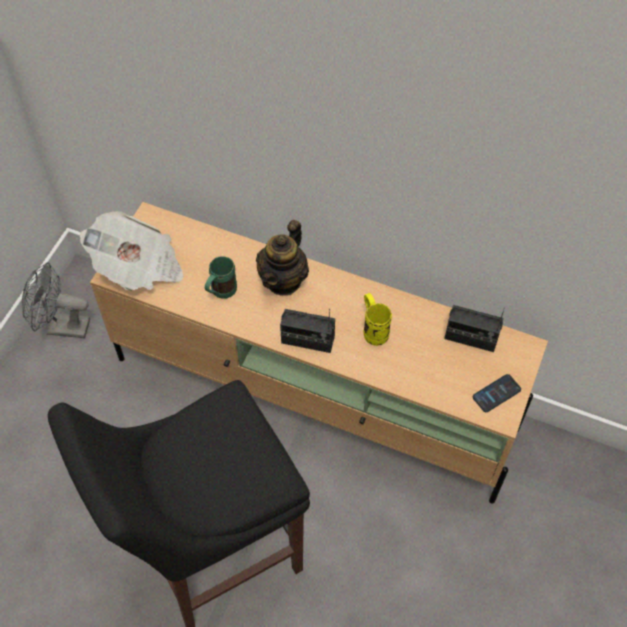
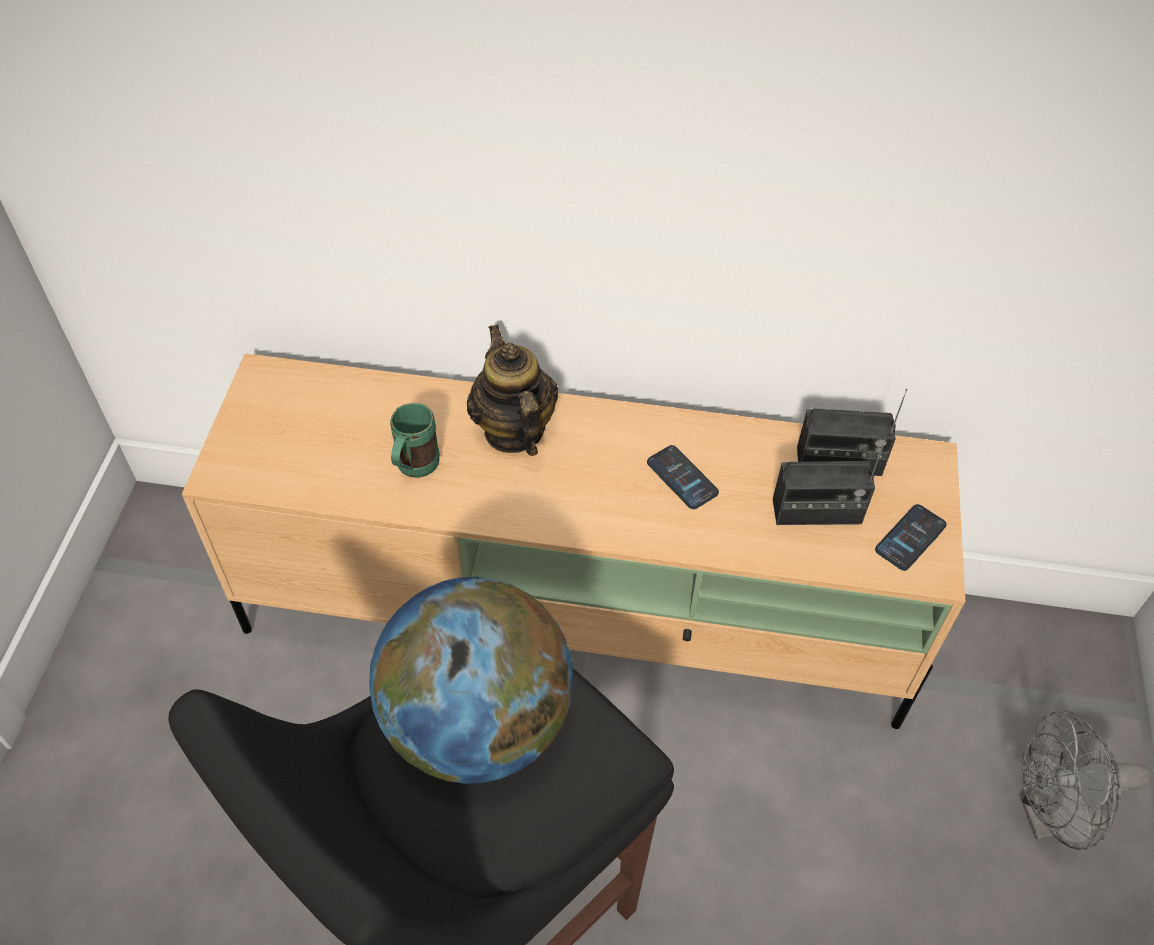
camera: 15 degrees left, 5 degrees down
grey fan [22,262,90,338] -> grey fan moved to [1021,710,1151,850]
newspaper [80,211,184,291] -> none
teapot [256,220,309,296] -> teapot turned 150 degrees clockwise [467,324,558,456]
radio [280,309,335,353] -> radio moved to [773,439,886,525]
yellow mug [363,293,392,346] -> phone [647,445,719,509]
none -> globe [369,577,574,784]

